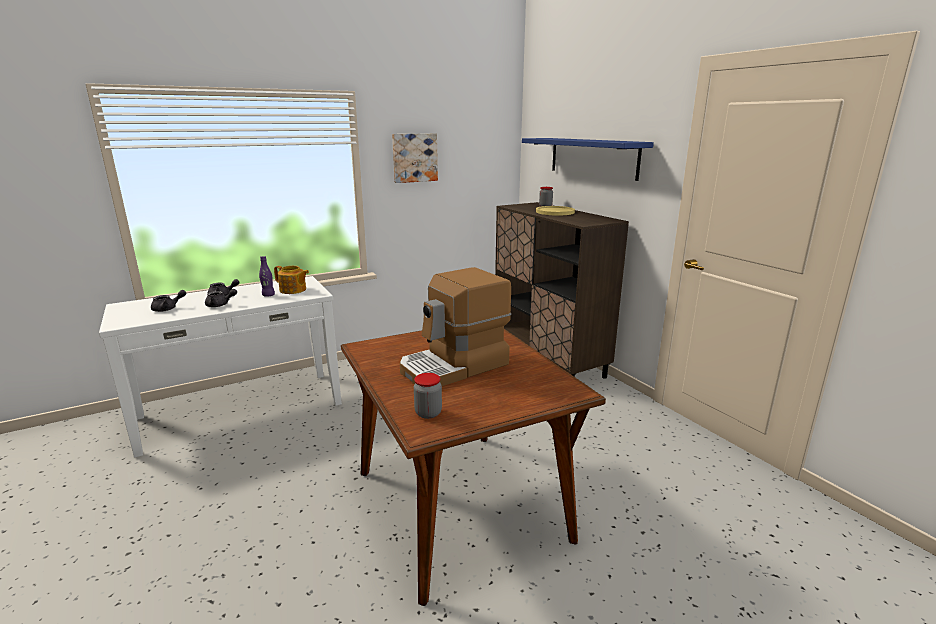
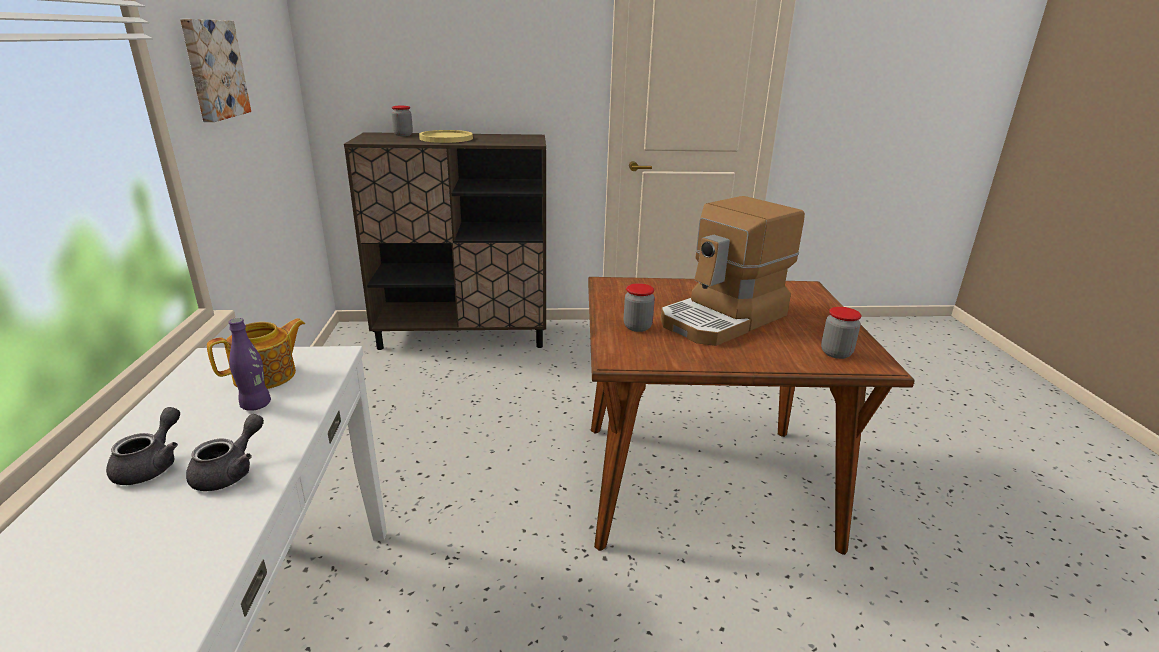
camera: 65 degrees left, 5 degrees up
grey teapot [151,290,186,312] -> none
coffee machine [400,267,511,386] -> coffee machine turned 60 degrees clockwise [660,196,805,346]
blue shelf [522,138,654,181] -> none
none -> jar [624,283,655,332]

